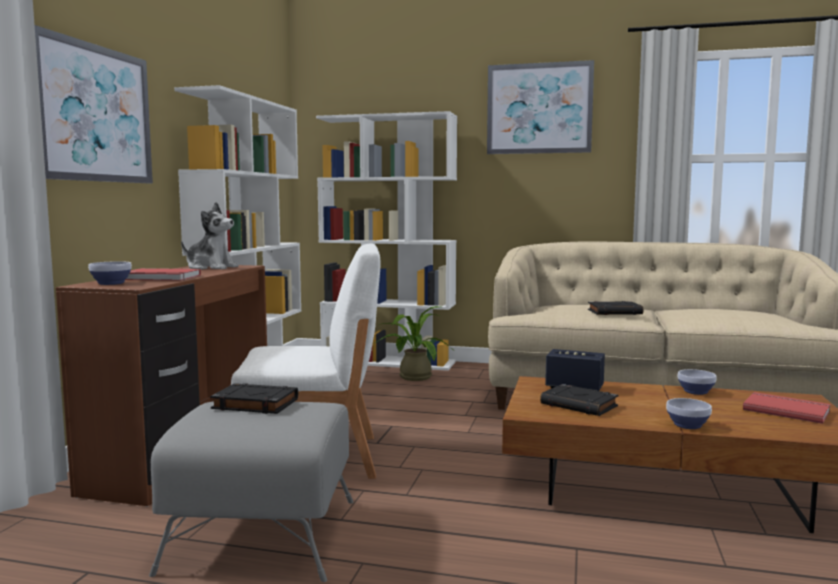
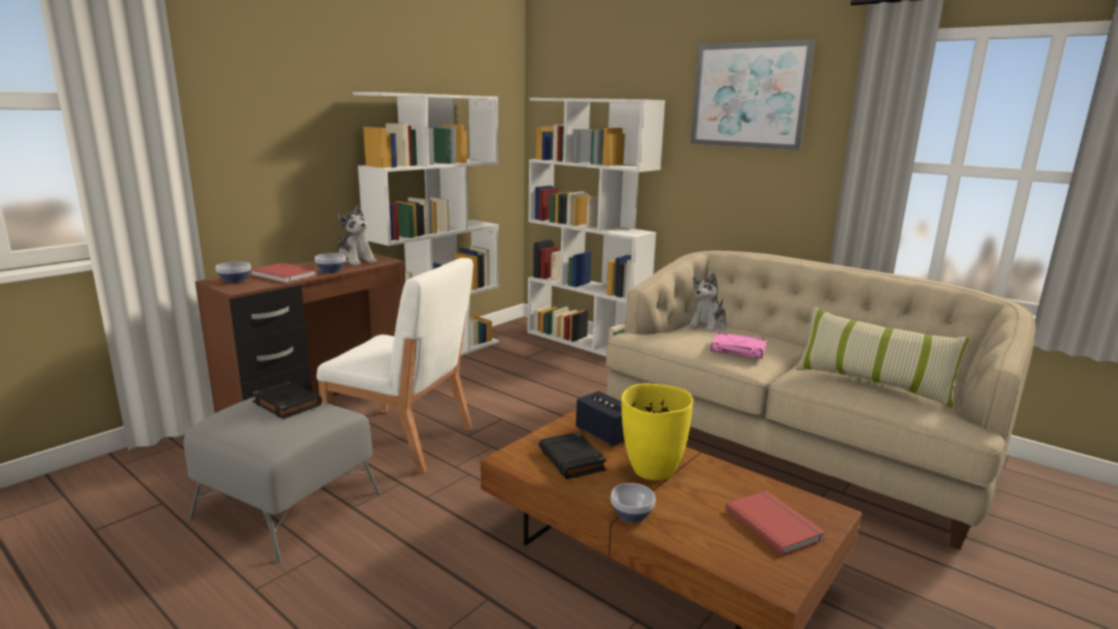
camera: 25 degrees right, 10 degrees up
picture [35,25,153,183] -> none
potted plant [375,306,451,381] -> none
black book [588,301,643,315] -> pink book [711,332,767,359]
bowl [678,369,717,395] -> bowl moved to [315,253,346,273]
none -> yellow vase [621,383,693,480]
none -> plush toy [688,273,727,332]
none -> pillow [795,307,970,408]

